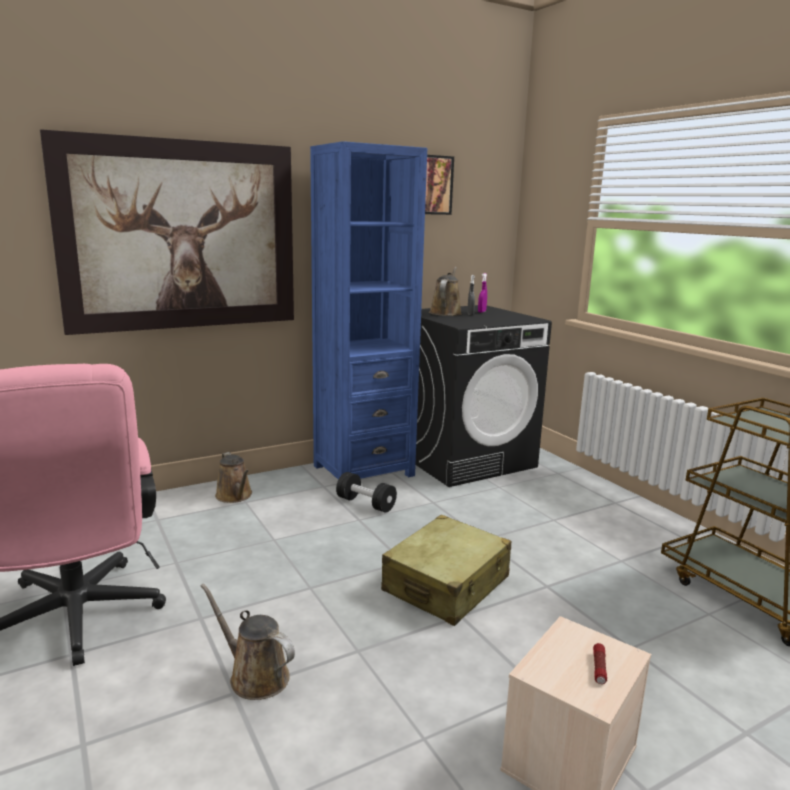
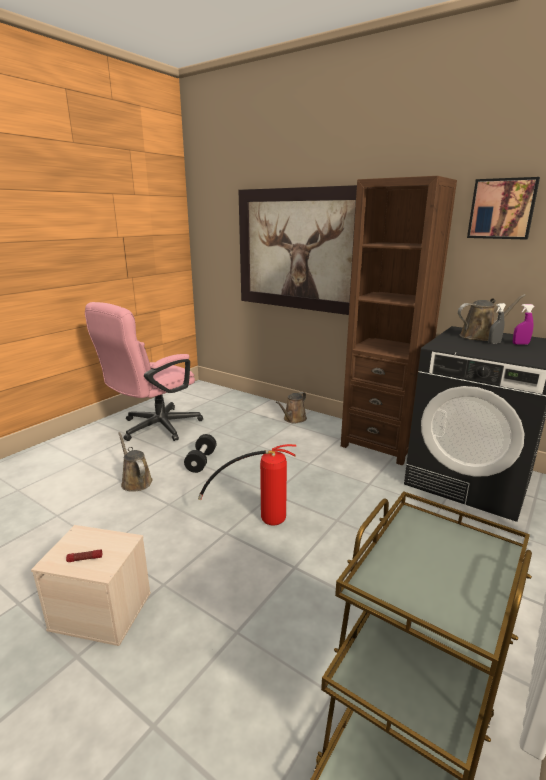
camera: 65 degrees right, 5 degrees up
brown watering can [201,583,295,700] -> brown watering can turned 45 degrees counterclockwise [118,432,153,492]
blue bookcase [310,141,427,479] -> brown bookcase [341,176,457,465]
black dumbbell [336,472,397,513] -> black dumbbell moved to [184,434,217,473]
beige suitcase [381,515,512,626] -> fire extinguisher [198,444,296,525]

